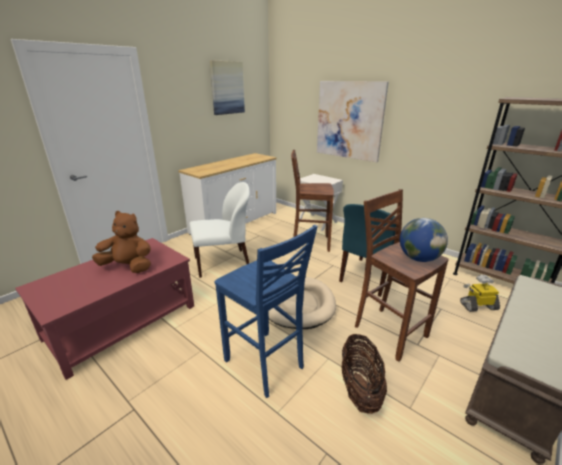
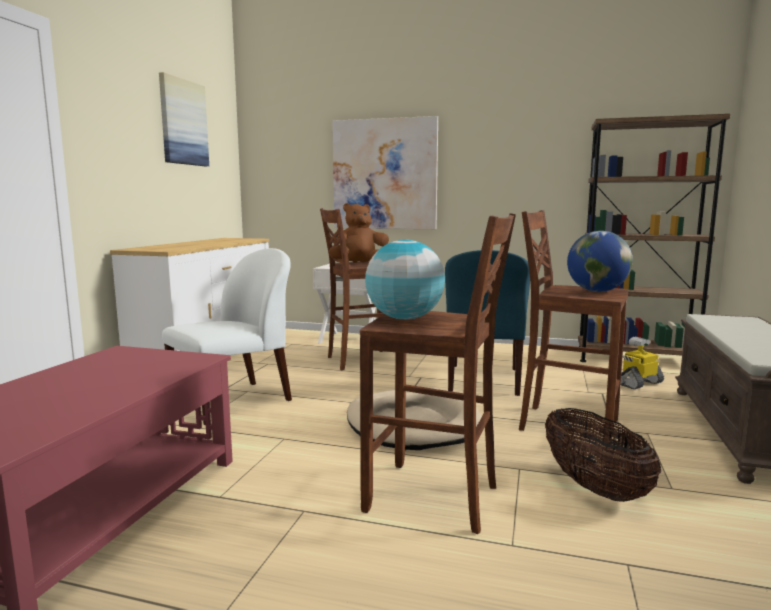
camera: 25 degrees left, 15 degrees down
brown plush toy [92,211,151,273] -> brown plush toy moved to [329,203,389,263]
blue stool [214,224,318,398] -> brown stool [360,213,516,534]
none -> globe [365,240,445,320]

